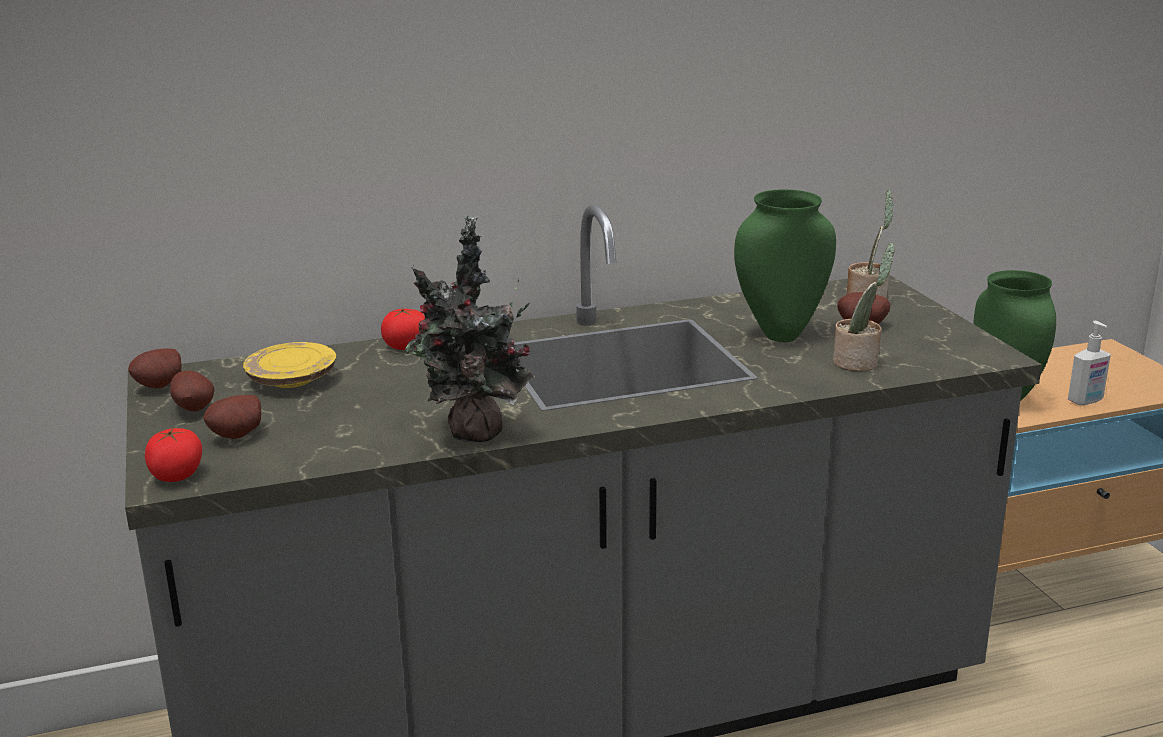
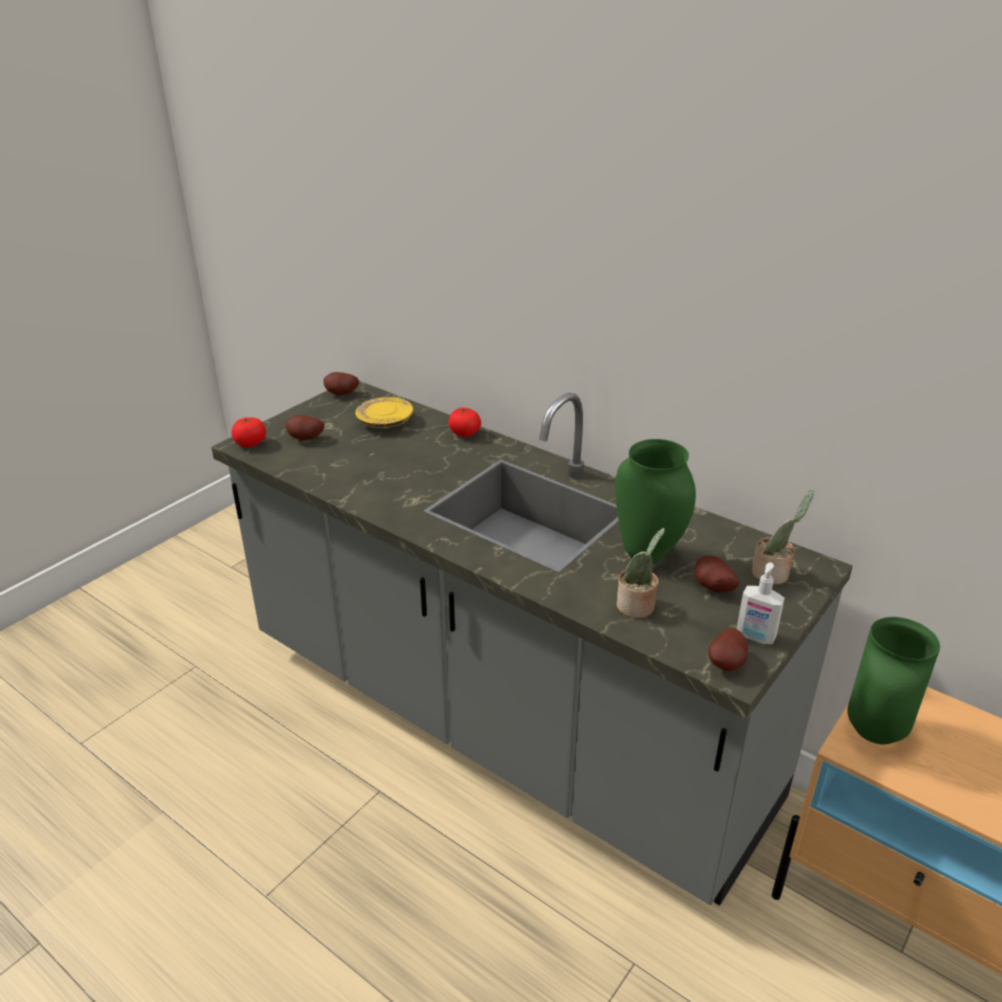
camera: 55 degrees right, 10 degrees up
potato [170,370,215,412] -> potato moved to [708,628,748,671]
potted plant [405,216,535,442] -> none
soap dispenser [1068,321,1111,405] -> soap dispenser moved to [736,562,785,644]

